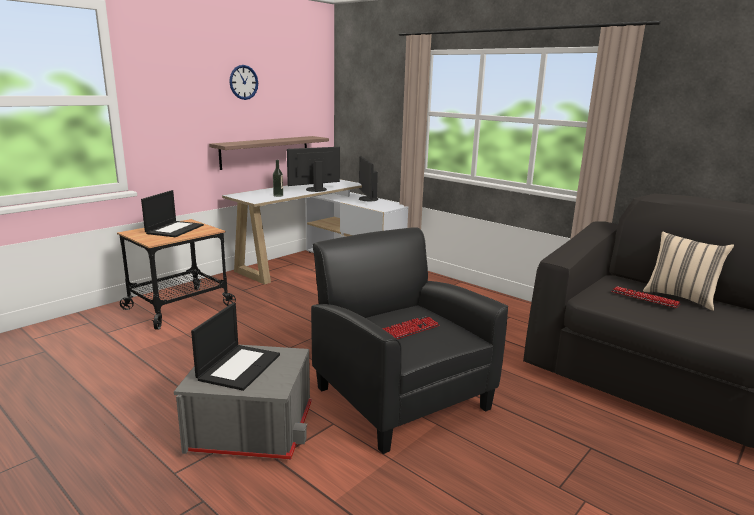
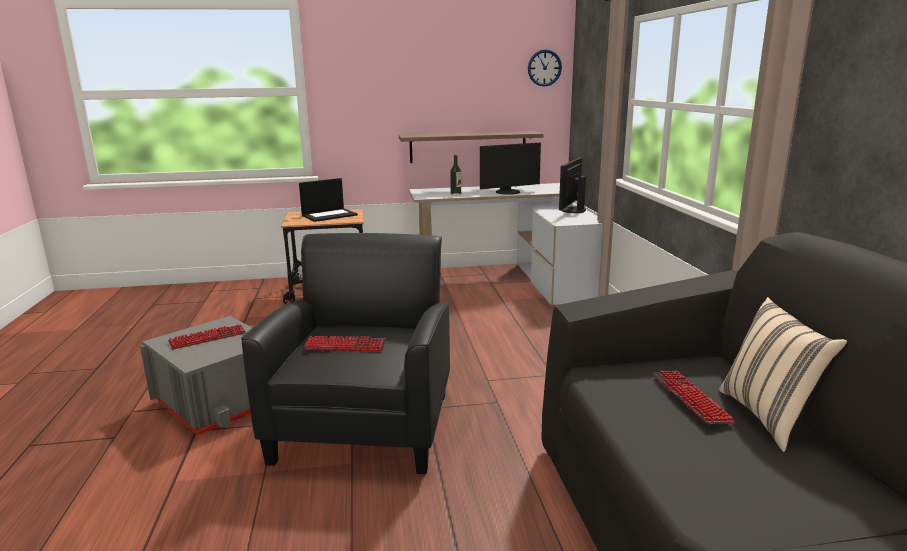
camera: 40 degrees right, 0 degrees up
laptop [191,303,280,391] -> keyboard [168,325,246,350]
wall clock [229,65,258,100] -> wall clock moved to [528,50,562,87]
monitor [287,147,340,192] -> monitor turned 150 degrees clockwise [480,142,541,195]

